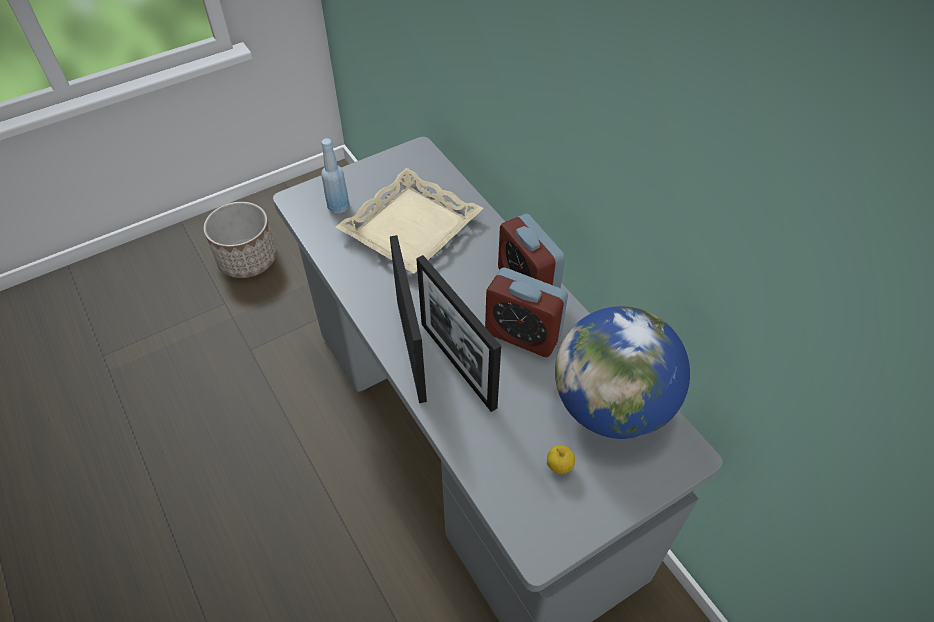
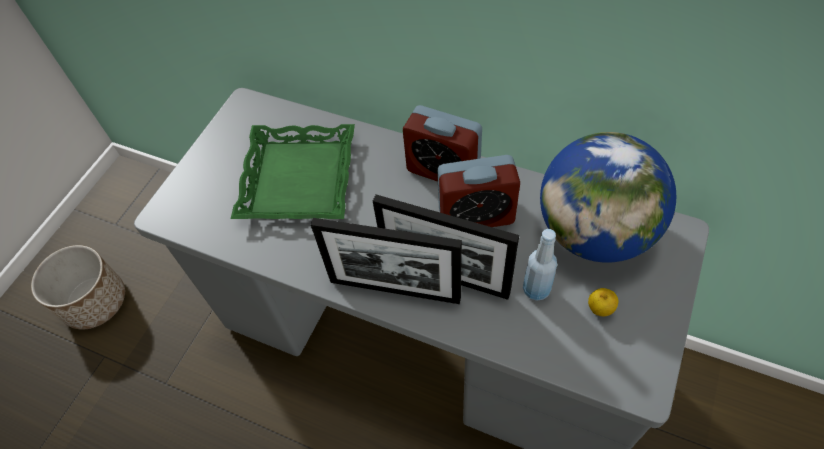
camera: 30 degrees left, 5 degrees up
blue bottle [321,138,350,214] -> blue bottle moved to [523,229,557,301]
beige tray [336,168,484,274] -> green tray [231,124,355,219]
picture frame [390,235,427,403] -> picture frame turned 150 degrees clockwise [311,218,462,304]

